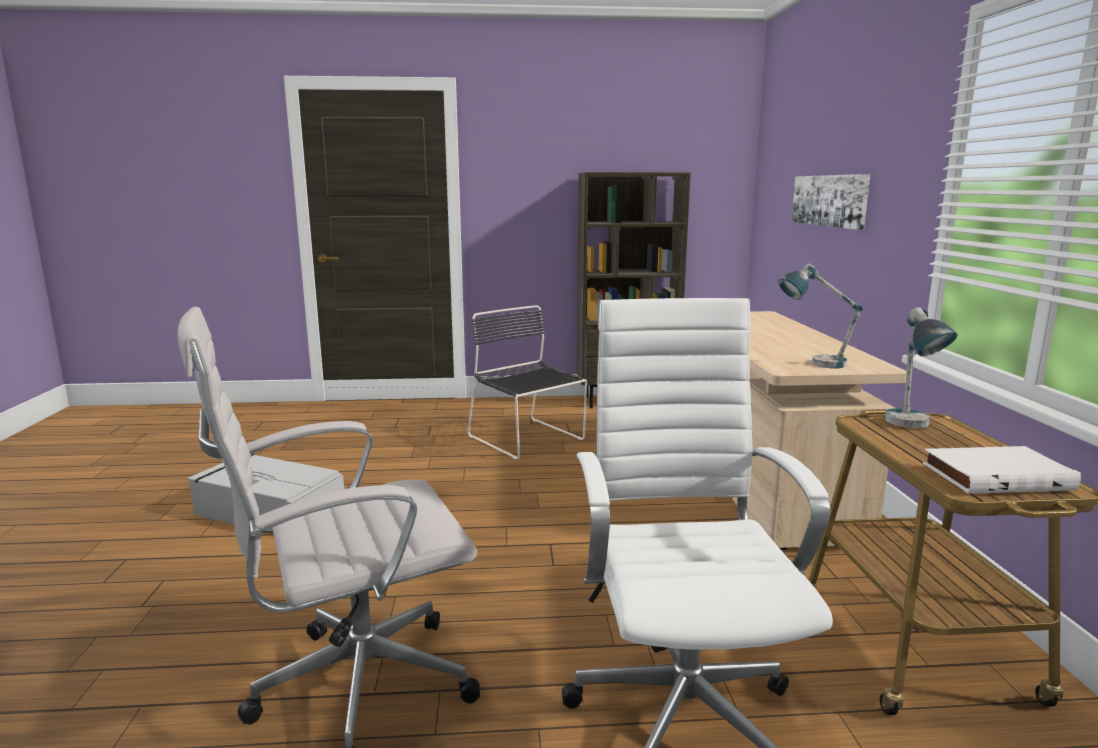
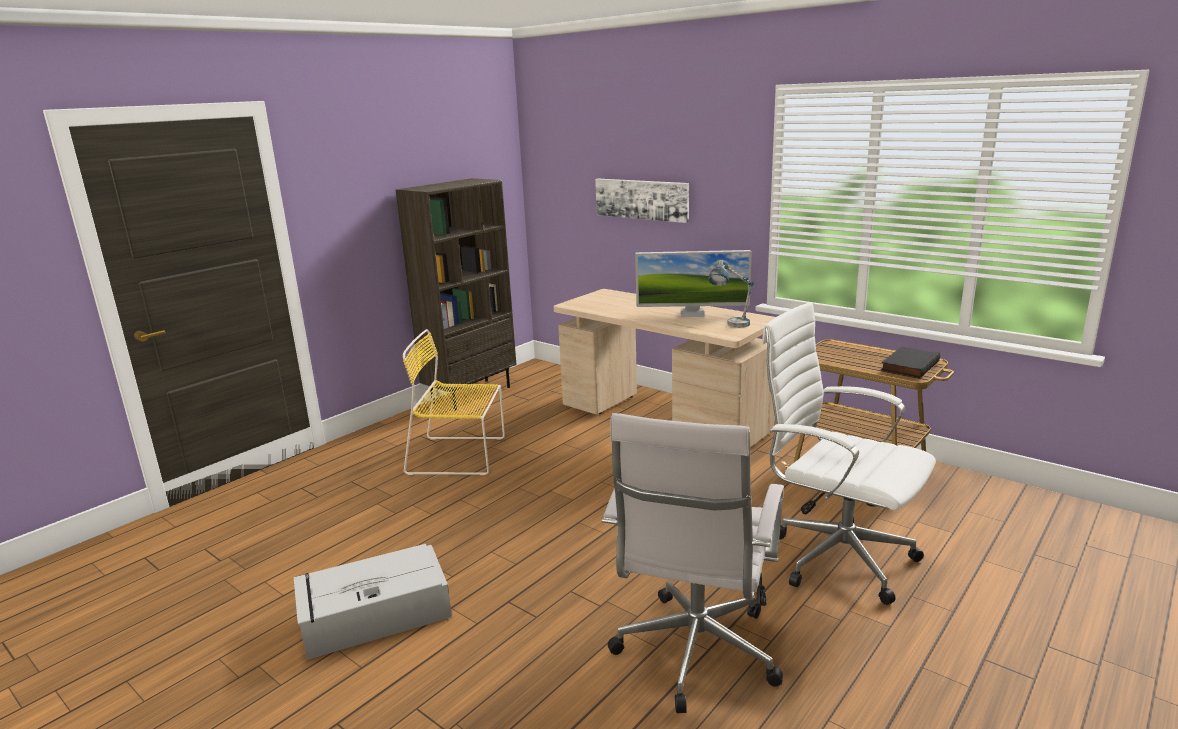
camera: 45 degrees left, 5 degrees up
black chair [468,305,587,460] -> yellow chair [403,329,505,475]
table lamp [885,307,958,428] -> none
white book [923,446,1081,494] -> black book [881,347,940,378]
none -> monitor [635,250,752,317]

